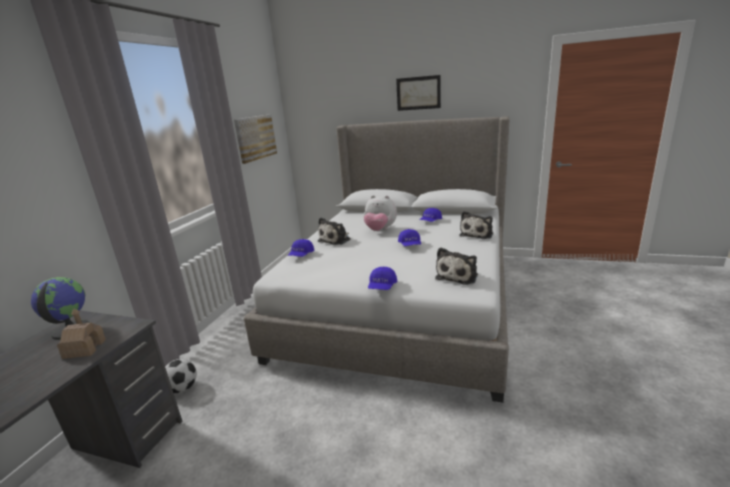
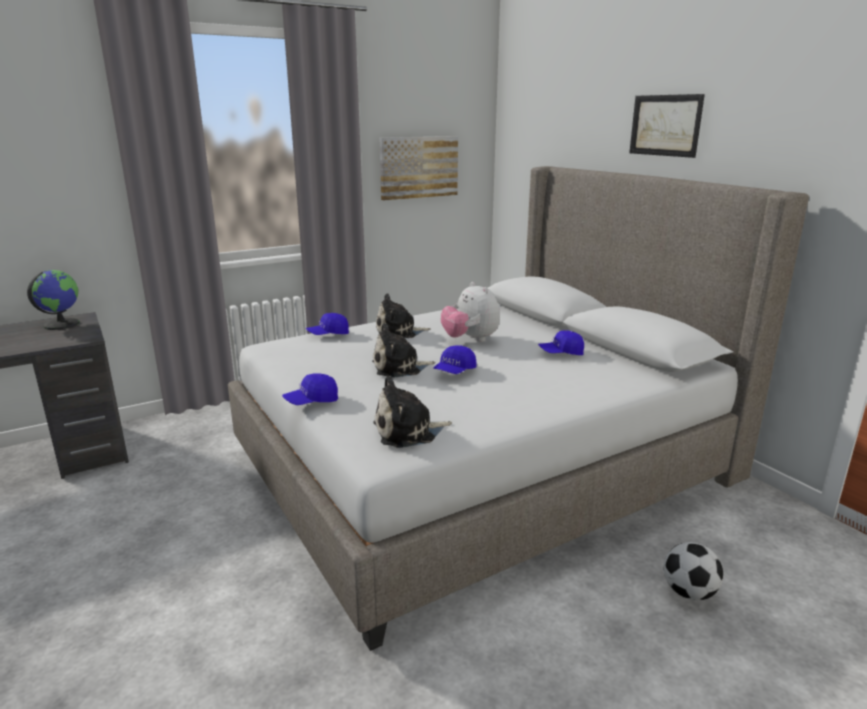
camera: 40 degrees right, 0 degrees up
toy house [57,309,106,359] -> none
football [165,359,197,393] -> football moved to [664,542,723,601]
plush toy [460,211,493,239] -> plush toy moved to [372,323,435,378]

